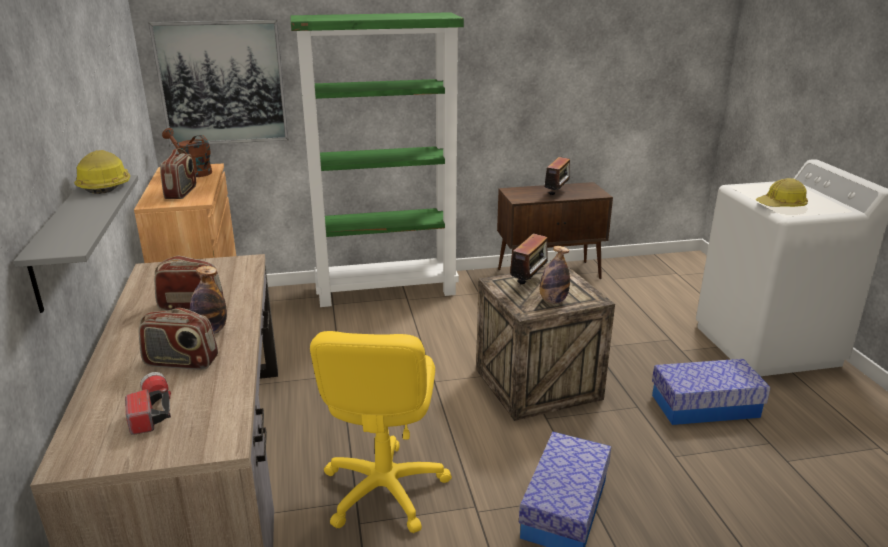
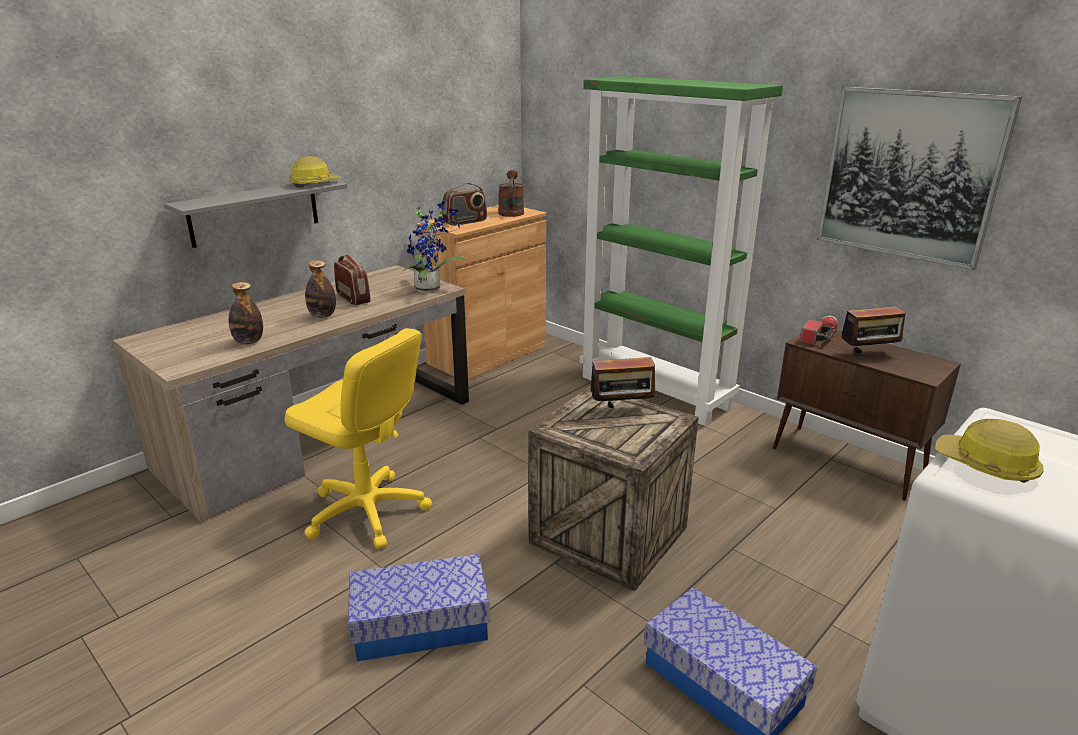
camera: 55 degrees right, 0 degrees up
flashlight [125,372,171,435] -> flashlight moved to [800,316,838,345]
radio [139,308,218,370] -> none
picture [148,20,289,146] -> picture moved to [817,87,1022,270]
yellow office chair [310,331,452,533] -> yellow office chair turned 120 degrees counterclockwise [285,328,432,549]
bottle [540,246,570,304] -> bottle moved to [229,282,263,344]
none -> potted plant [403,201,466,293]

